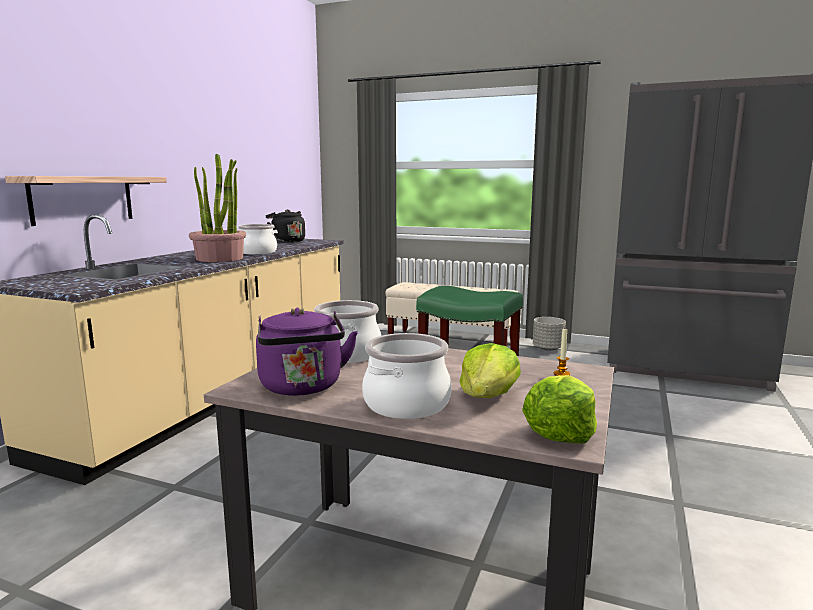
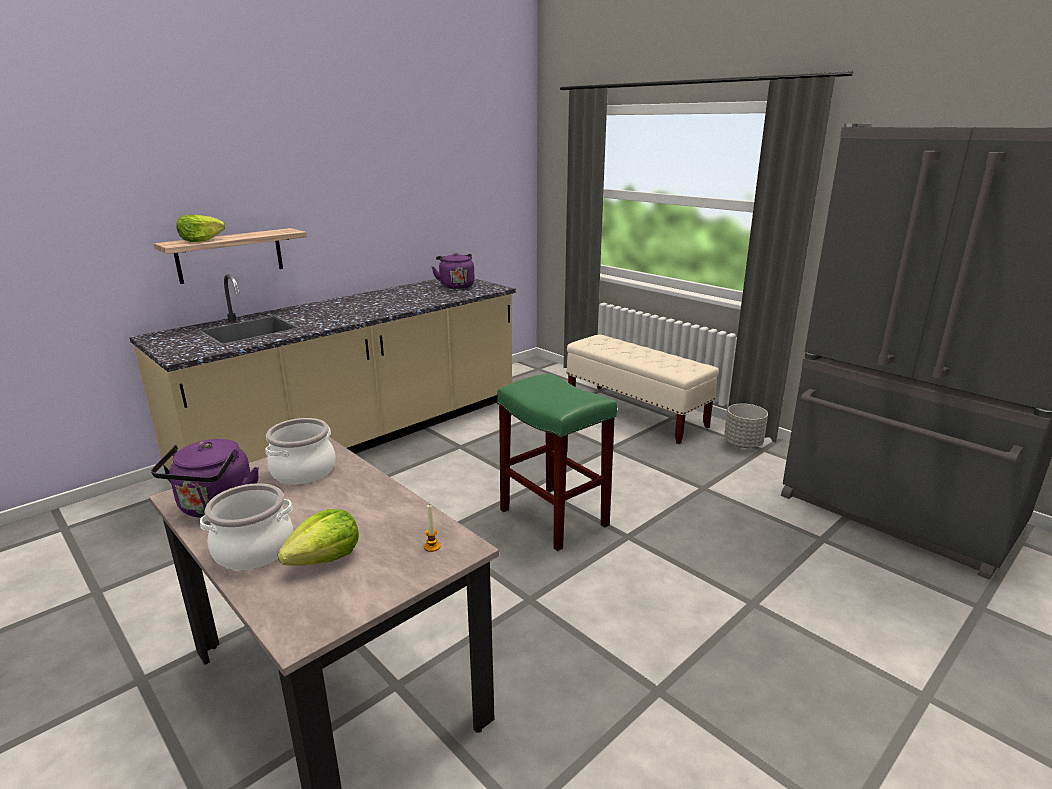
camera: 25 degrees right, 10 degrees up
potted plant [189,154,246,262] -> none
cooking pot [238,224,278,255] -> none
black kettle [266,210,305,243] -> purple kettle [432,253,475,289]
lettuce [522,375,597,444] -> lettuce moved to [176,215,225,242]

